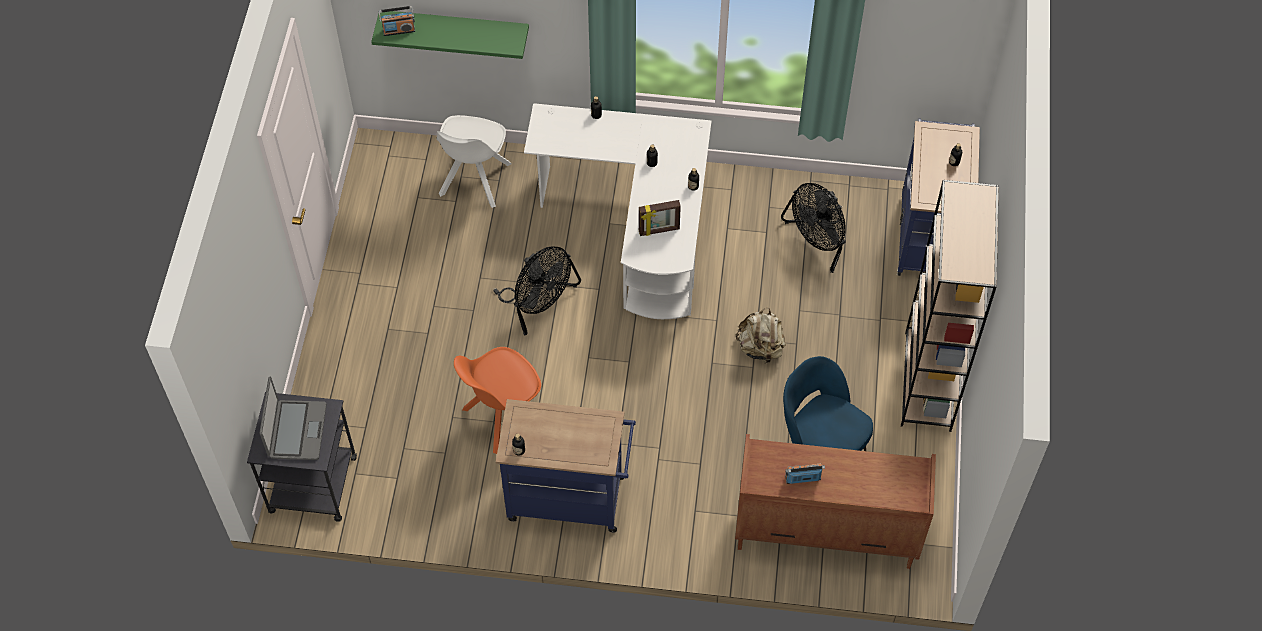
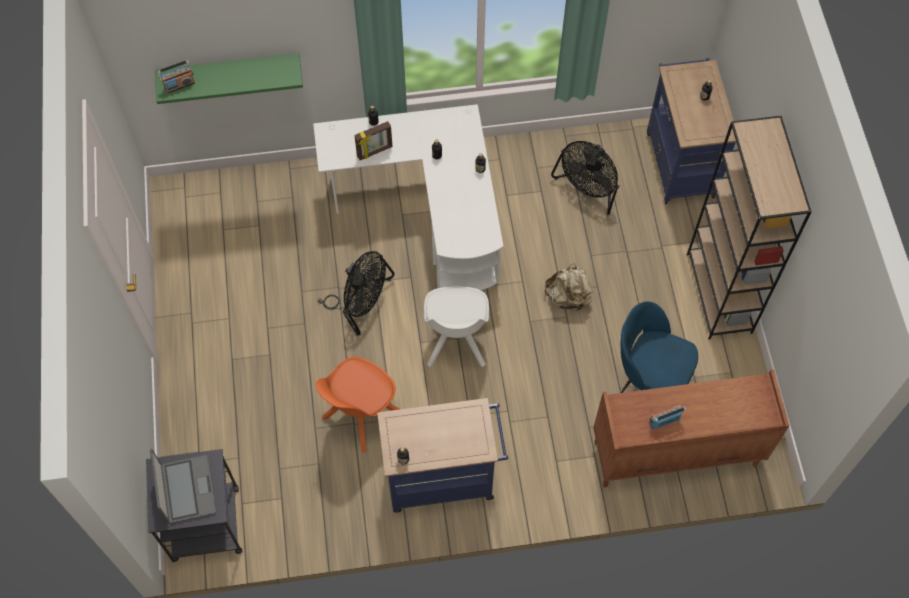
camera: 15 degrees left, 5 degrees up
white chair [437,115,511,208] -> white chair moved to [424,286,489,367]
picture frame [639,200,681,236] -> picture frame moved to [354,121,393,160]

